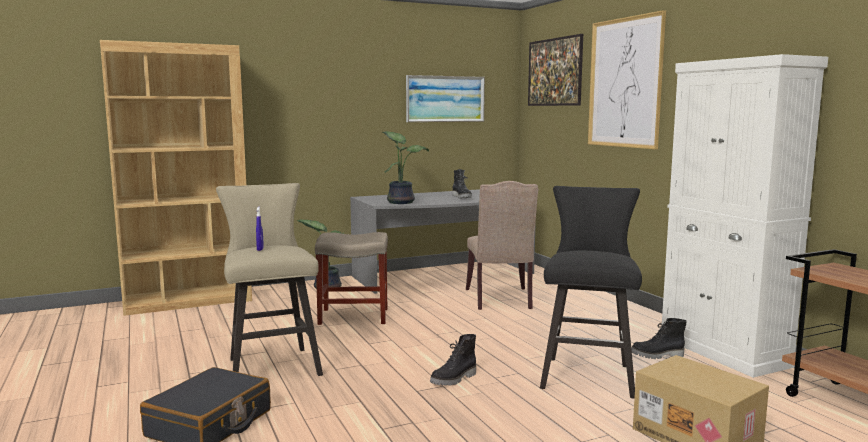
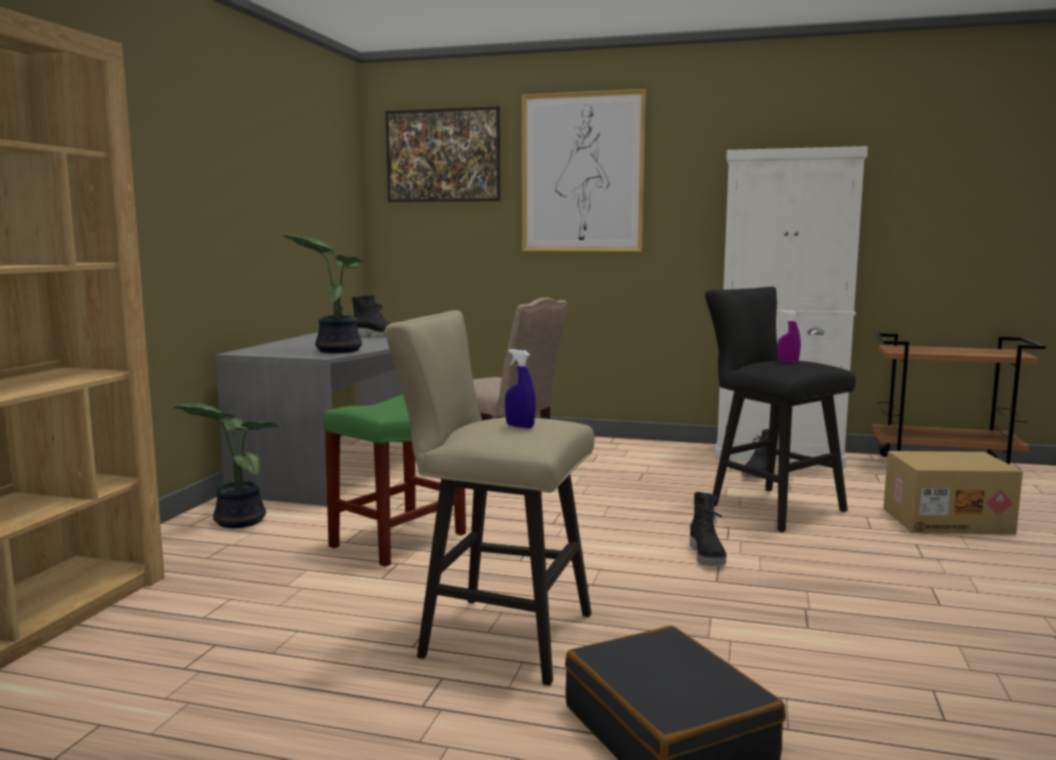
camera: 50 degrees left, 0 degrees up
beige stool [315,232,388,325] -> green stool [323,395,466,567]
picture [406,75,485,122] -> none
none -> purple spray bottle [777,311,801,362]

